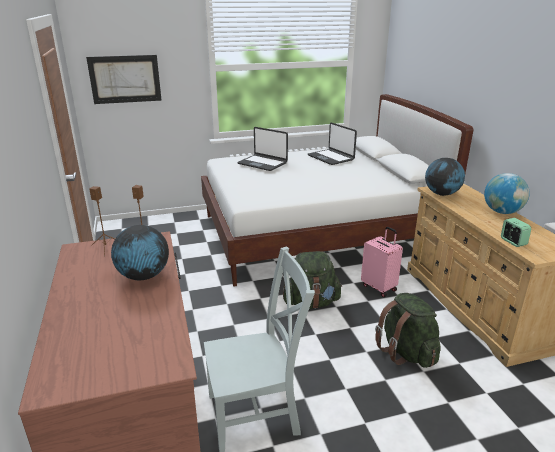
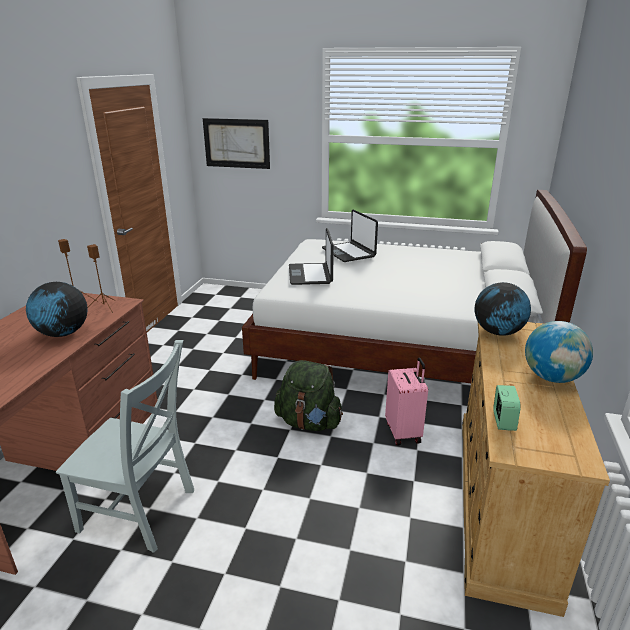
camera: 30 degrees right, 0 degrees up
laptop [308,122,357,165] -> laptop moved to [289,228,334,285]
green backpack [375,293,441,368] -> none

